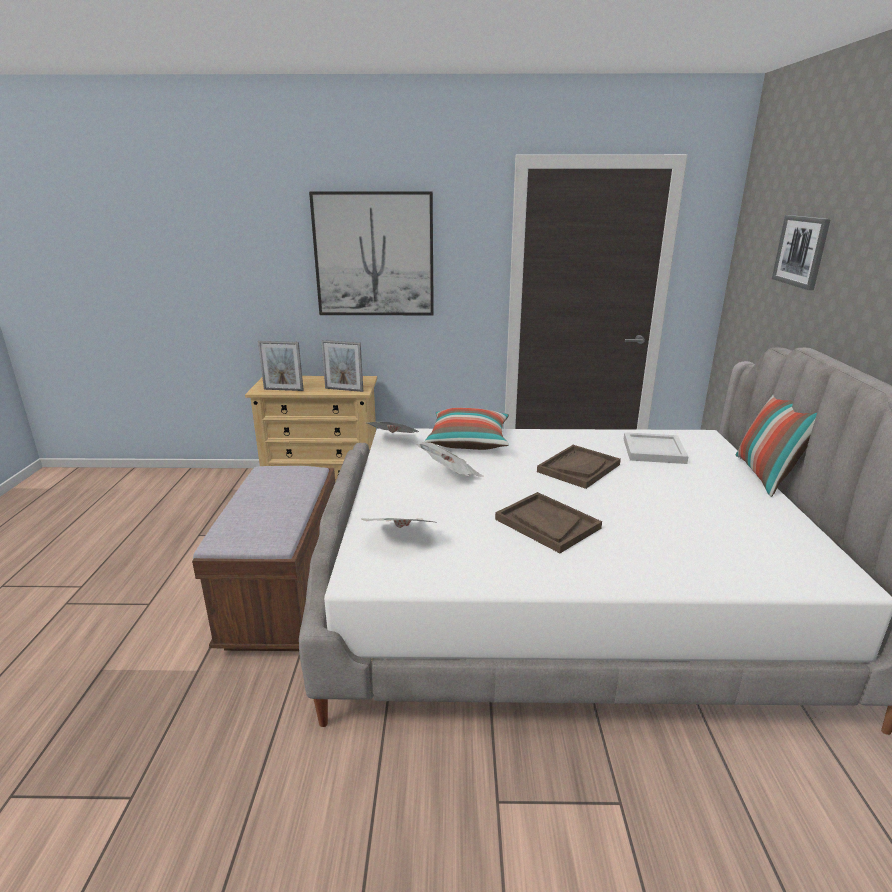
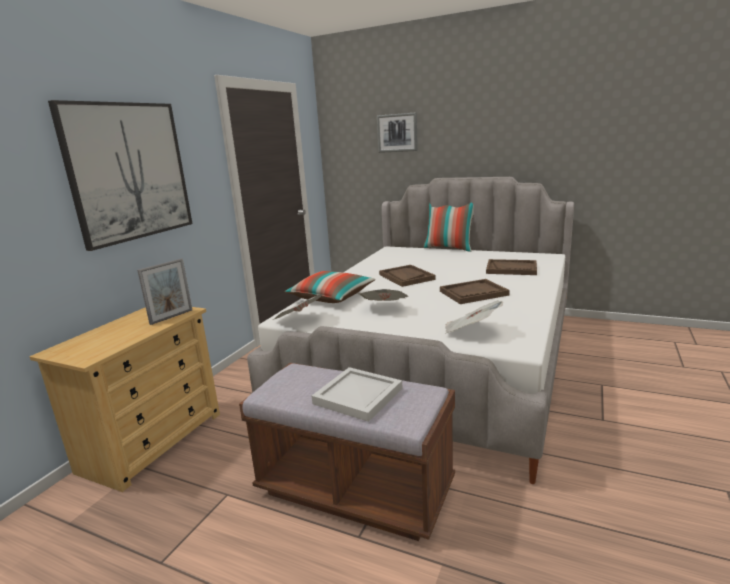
camera: 65 degrees left, 5 degrees down
picture frame [258,341,304,391] -> none
white tray [624,432,689,464] -> white tray moved to [312,367,403,422]
none -> brown tray [486,259,537,275]

